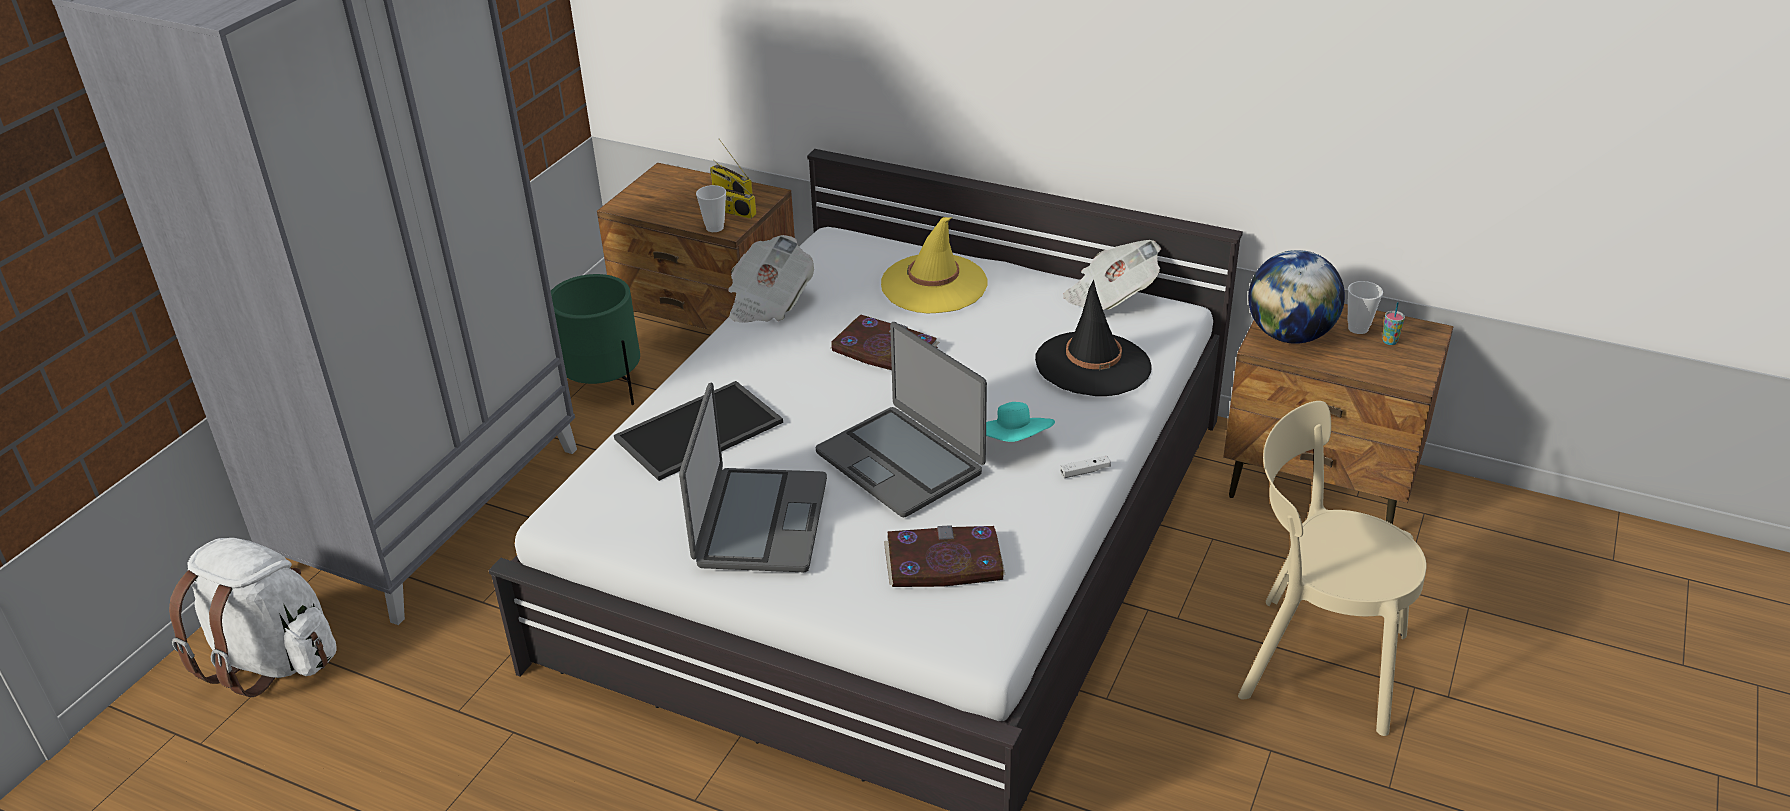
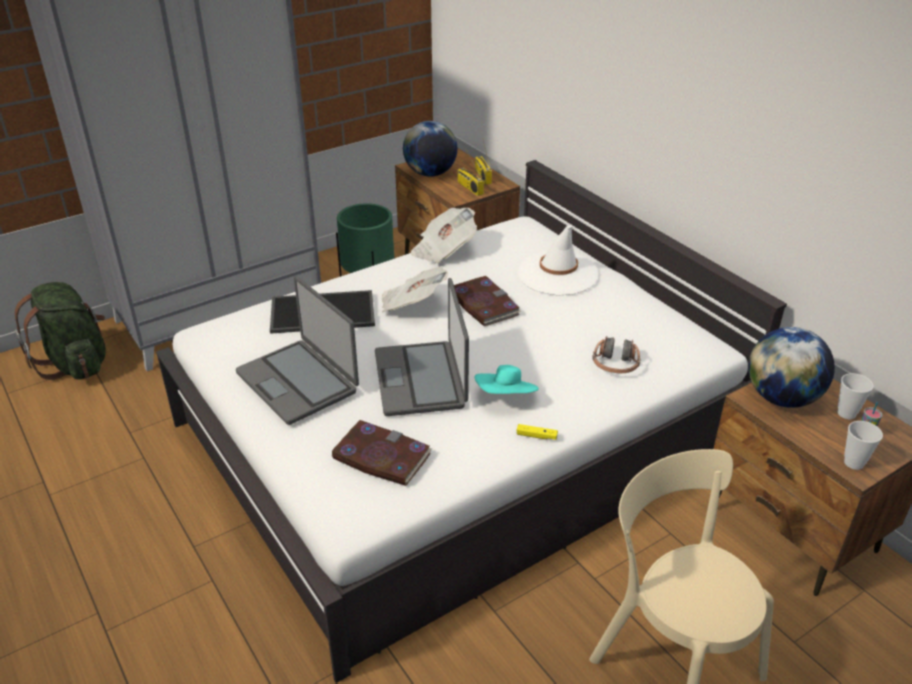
camera: 30 degrees right, 0 degrees up
white backpack [169,538,337,697] -> green backpack [15,282,106,380]
laptop [679,383,827,572] -> laptop turned 105 degrees clockwise [236,276,359,425]
cup [696,185,726,232] -> cup moved to [844,421,883,470]
yellow hat [881,217,988,314] -> white hat [519,225,599,296]
black hat [1035,279,1152,396] -> headphones [593,336,641,373]
white game controller [1060,455,1111,478] -> yellow game controller [517,424,558,440]
newspaper [1064,240,1161,310] -> newspaper moved to [382,266,448,313]
none -> globe [403,121,457,177]

